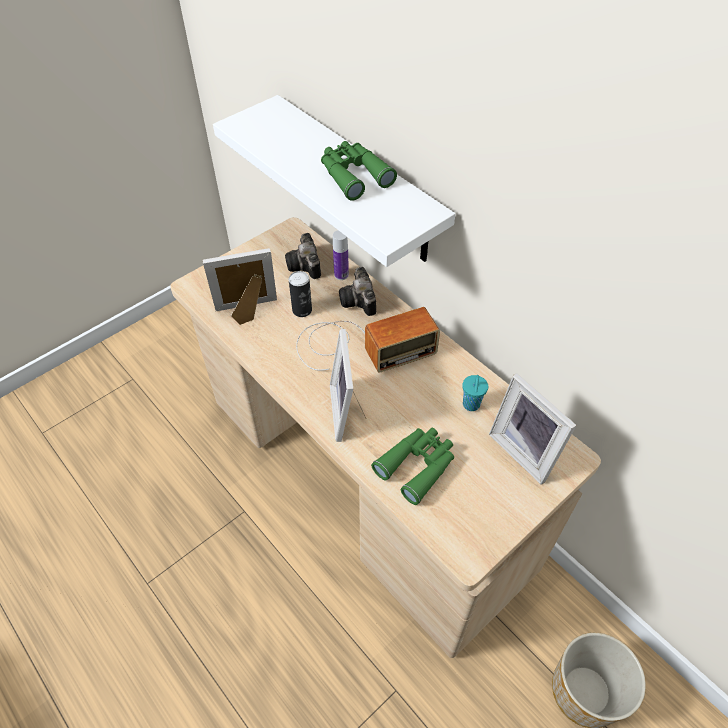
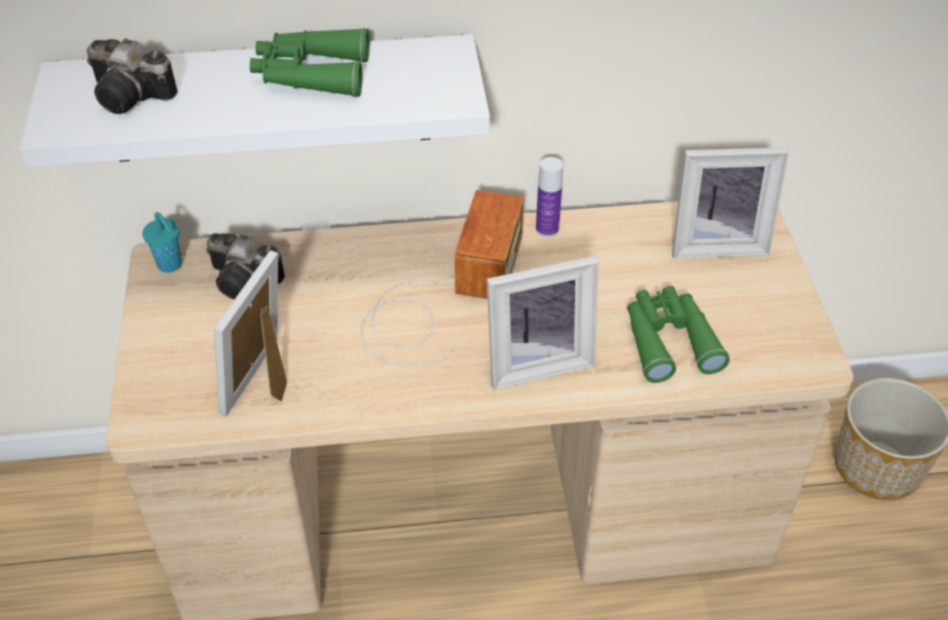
camera: 55 degrees left, 5 degrees down
can [289,271,312,317] -> none
picture frame [330,329,366,442] -> picture frame turned 45 degrees counterclockwise [487,256,598,390]
bottle [333,230,349,280] -> bottle moved to [536,157,563,237]
camera [339,267,376,316] -> camera moved to [87,38,178,114]
turquoise cup [462,375,488,411] -> turquoise cup moved to [142,212,182,273]

